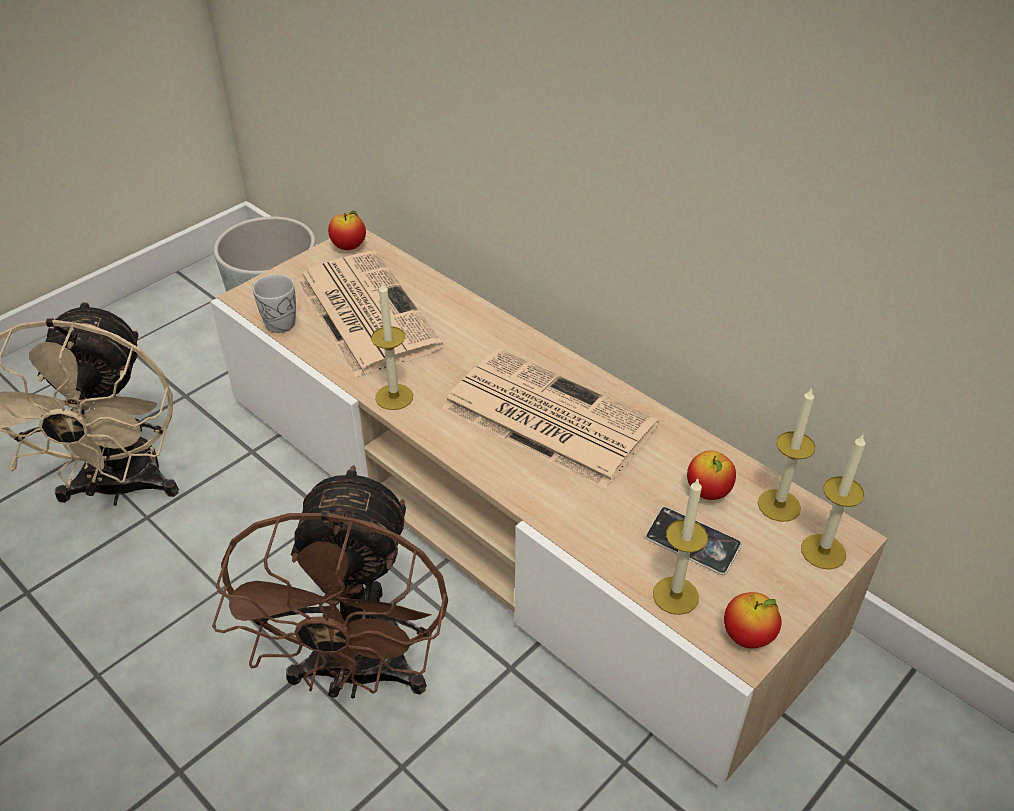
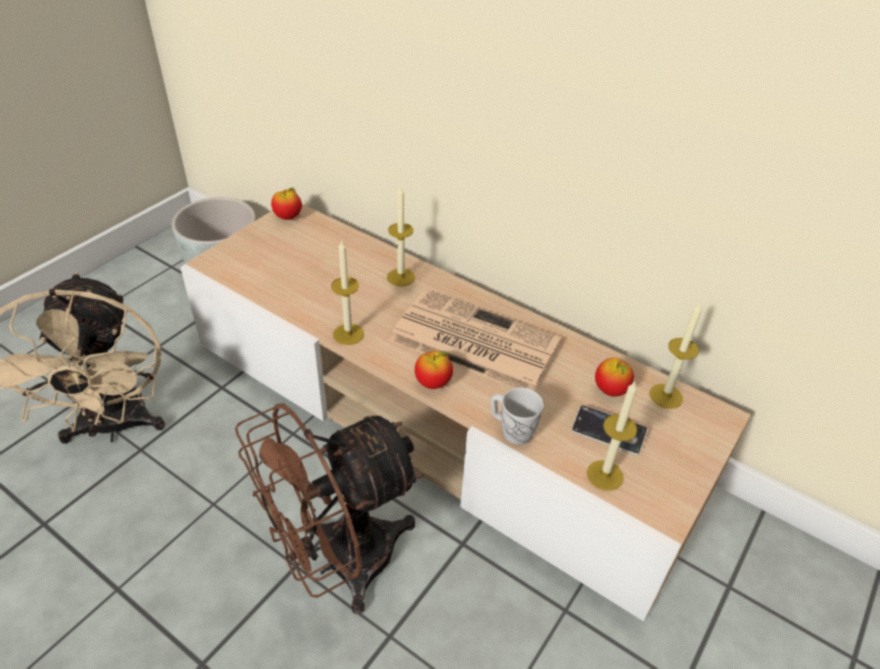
camera: 10 degrees left, 0 degrees up
brown fan [212,465,448,698] -> brown fan turned 60 degrees clockwise [235,403,423,614]
white mug [253,274,296,333] -> white mug moved to [491,388,543,445]
newspaper [296,251,443,378] -> none
apple [724,592,782,648] -> apple moved to [415,351,453,389]
candle [801,435,866,570] -> candle moved to [387,185,415,286]

